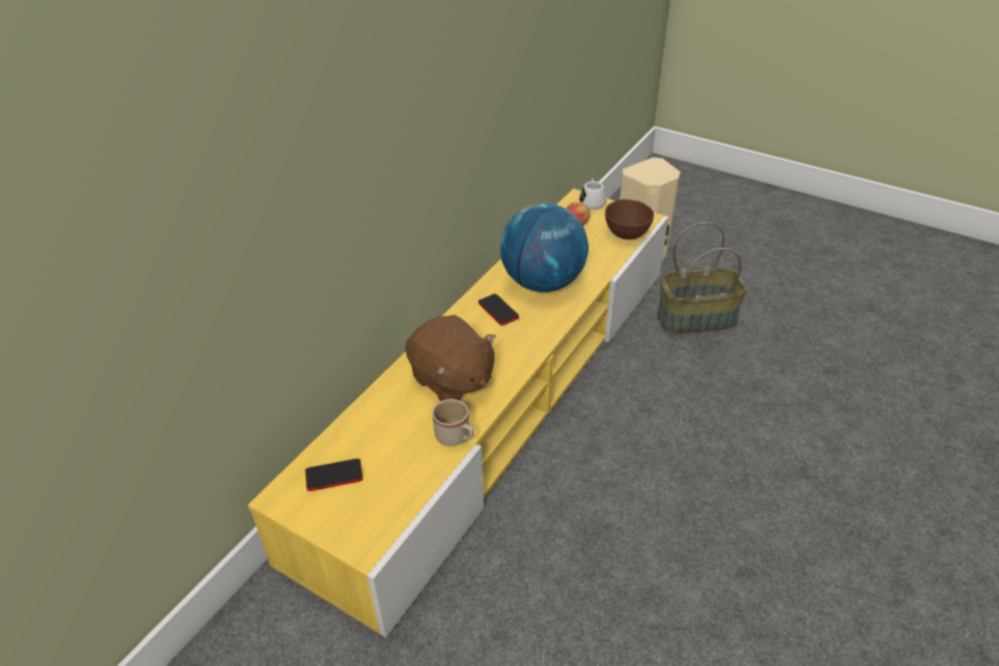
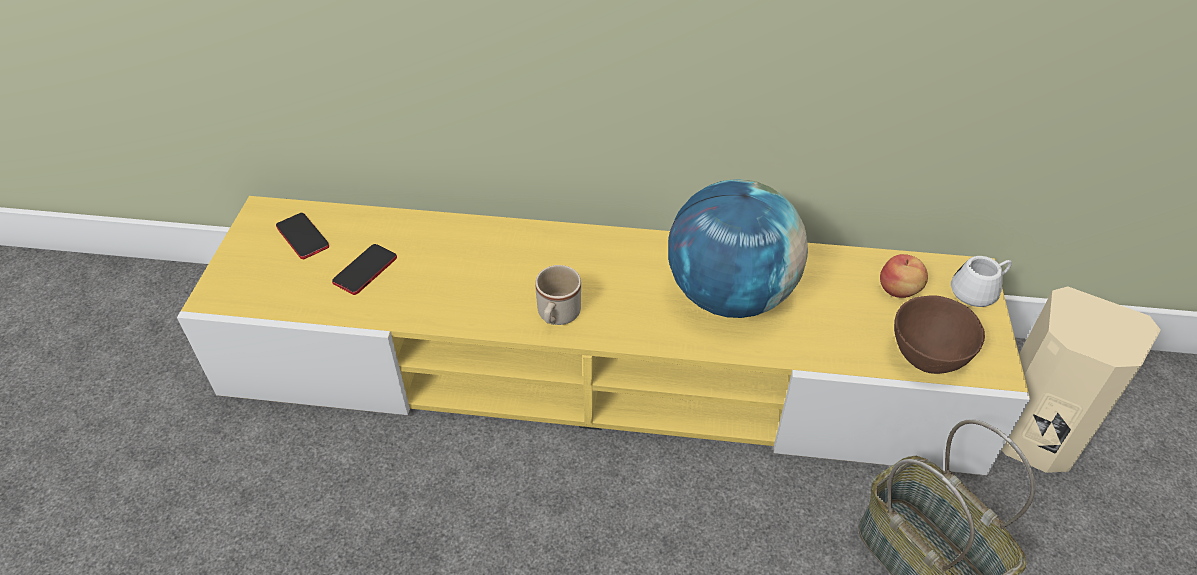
camera: 65 degrees right, 5 degrees up
brown plush toy [405,315,496,401] -> none
beige mug [432,399,474,446] -> beige mug moved to [535,265,581,325]
phone [478,294,519,326] -> phone moved to [332,244,397,295]

